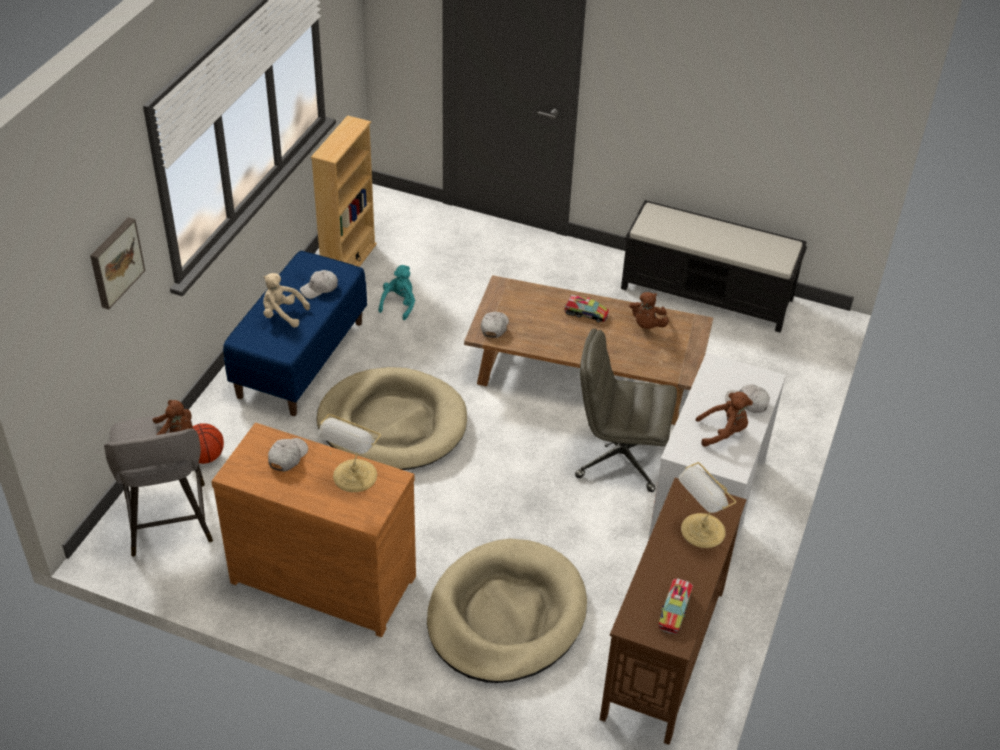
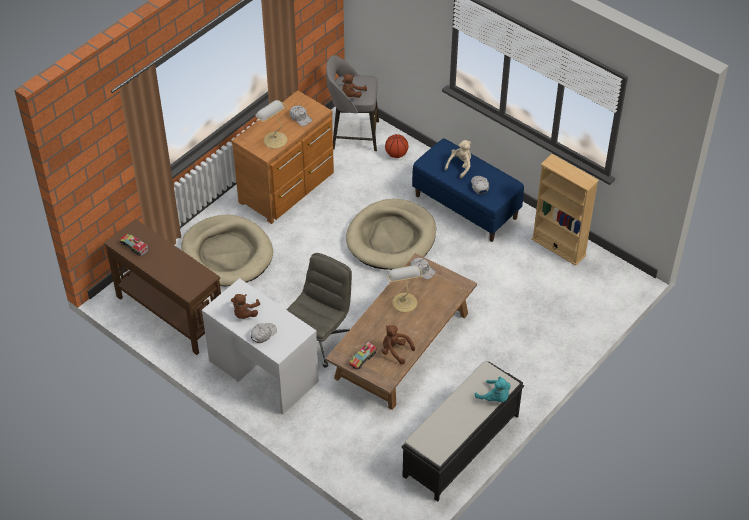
camera: 110 degrees right, 5 degrees up
picture [90,217,145,309] -> none
turquoise plush toy [378,265,415,320] -> turquoise plush toy moved to [475,377,511,402]
toy truck [564,295,609,322] -> toy truck moved to [349,342,377,370]
table lamp [679,462,736,548] -> table lamp moved to [387,265,423,312]

